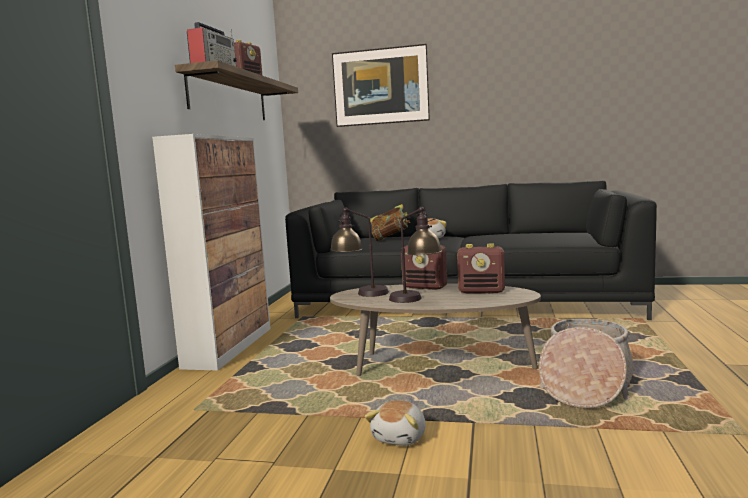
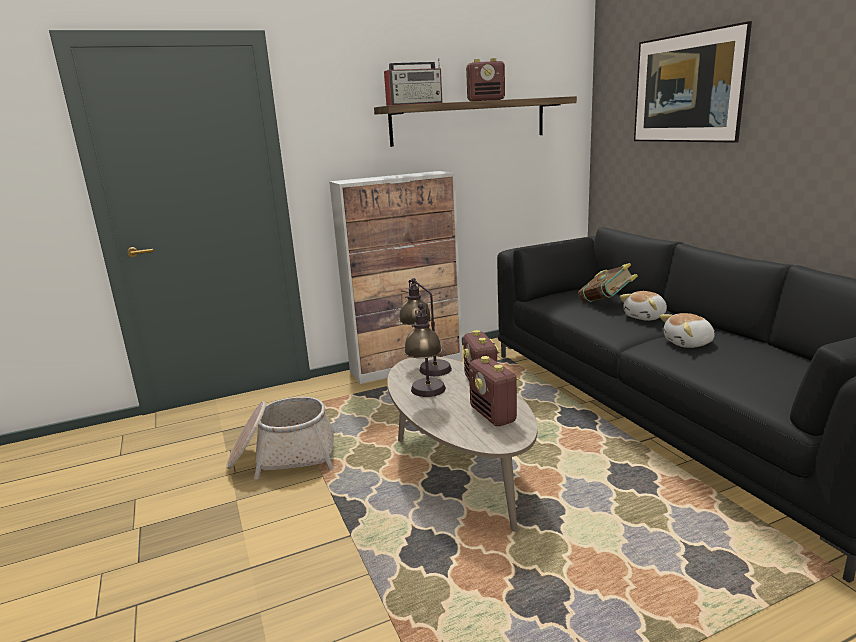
camera: 55 degrees right, 10 degrees up
plush toy [365,400,426,446] -> plush toy moved to [660,313,715,348]
basket [539,319,635,409] -> basket moved to [226,397,335,479]

